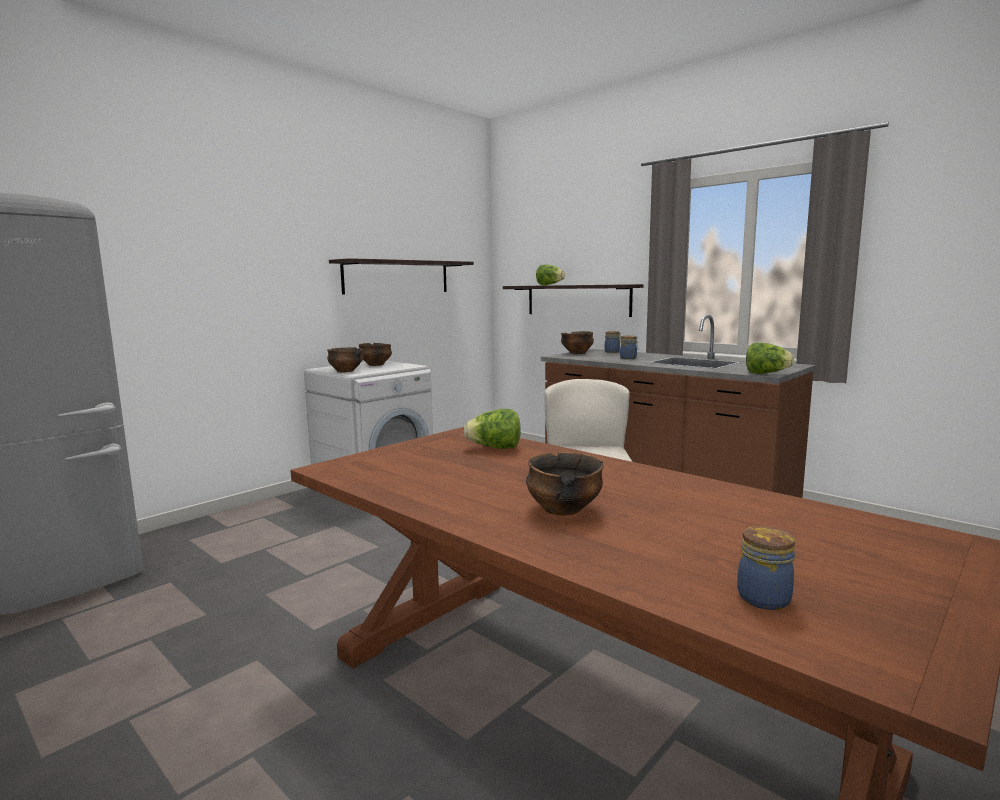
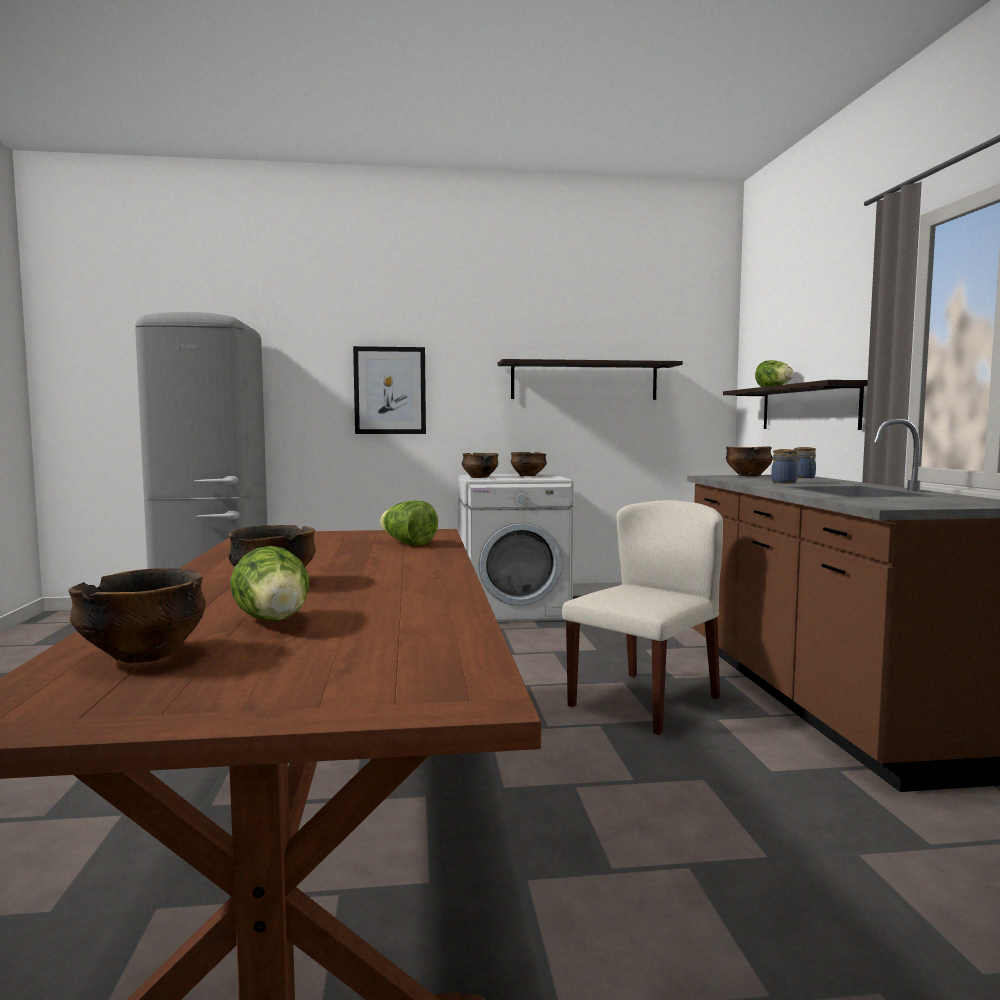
camera: 40 degrees right, 5 degrees down
jar [737,526,795,610] -> bowl [68,568,206,663]
lettuce [746,343,794,374] -> lettuce moved to [230,546,309,621]
none -> picture [353,346,426,434]

